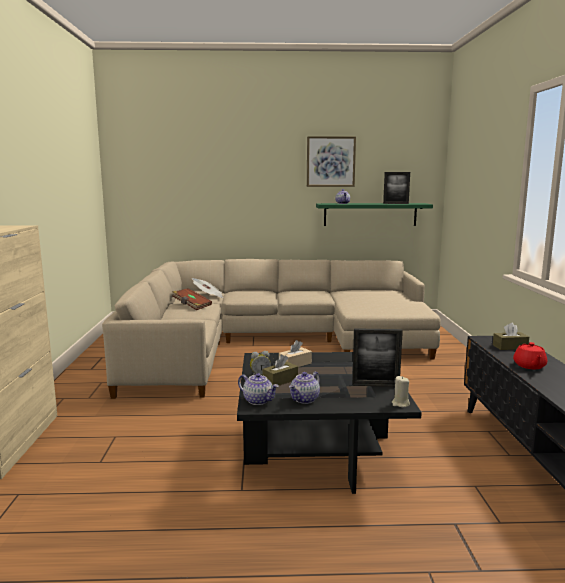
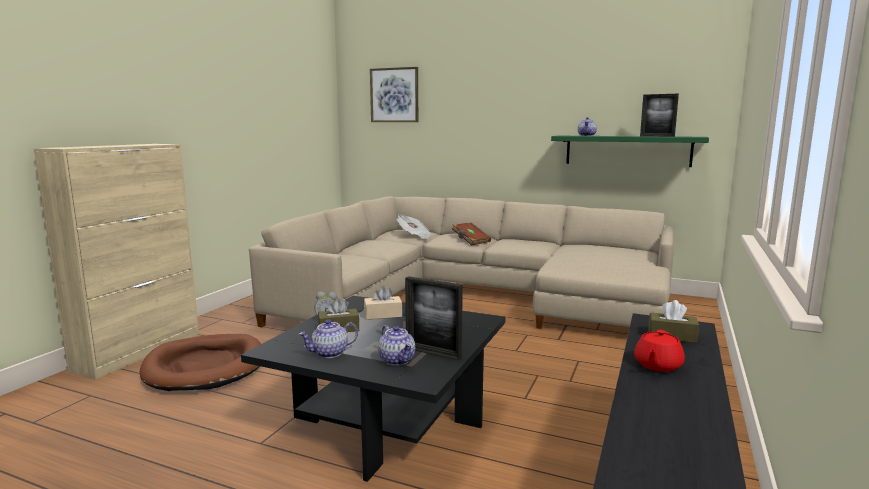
camera: 25 degrees right, 0 degrees up
brown book [172,288,212,310] -> brown book moved to [452,222,491,246]
teapot [238,373,279,405] -> teapot moved to [378,325,415,366]
picture [307,136,356,187] -> picture moved to [370,67,418,122]
beige candle [392,376,410,407] -> none
none -> brown dog bed [140,334,261,391]

